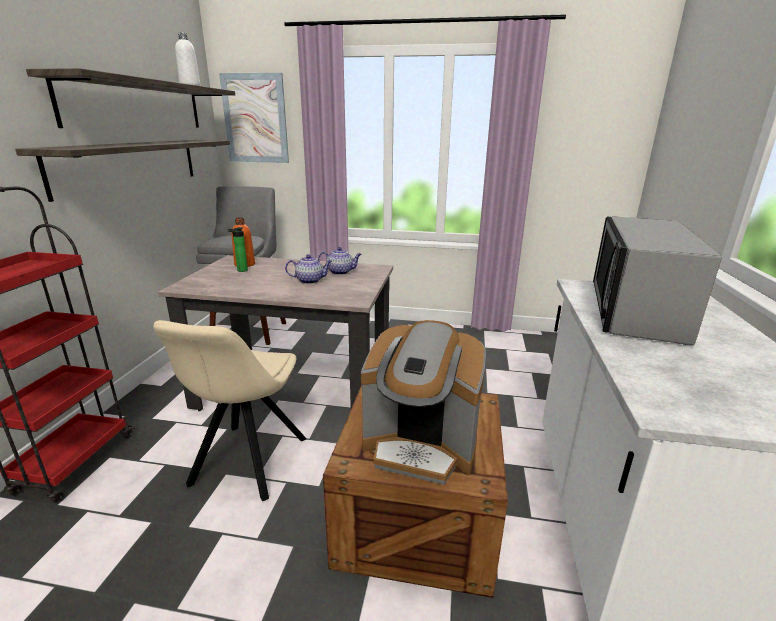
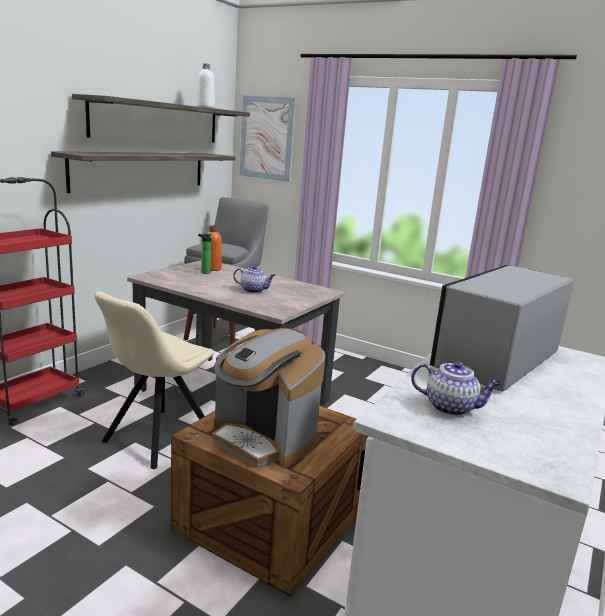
camera: 20 degrees right, 5 degrees down
teapot [318,247,362,275] -> teapot moved to [411,361,501,416]

